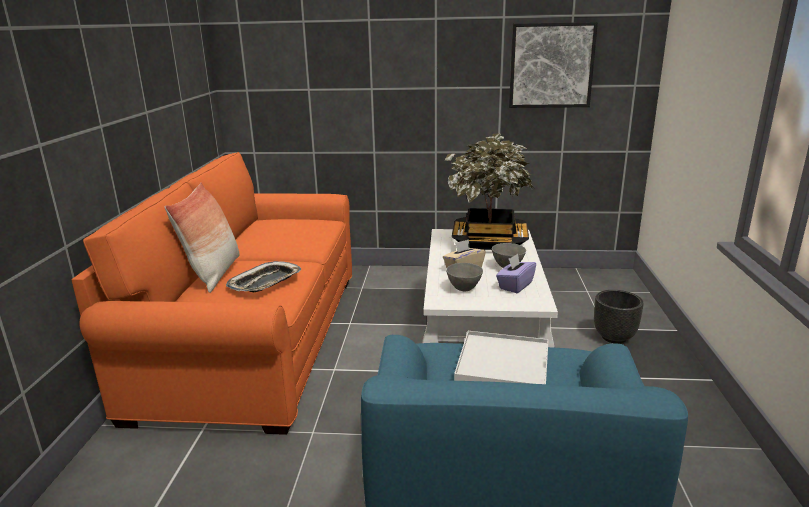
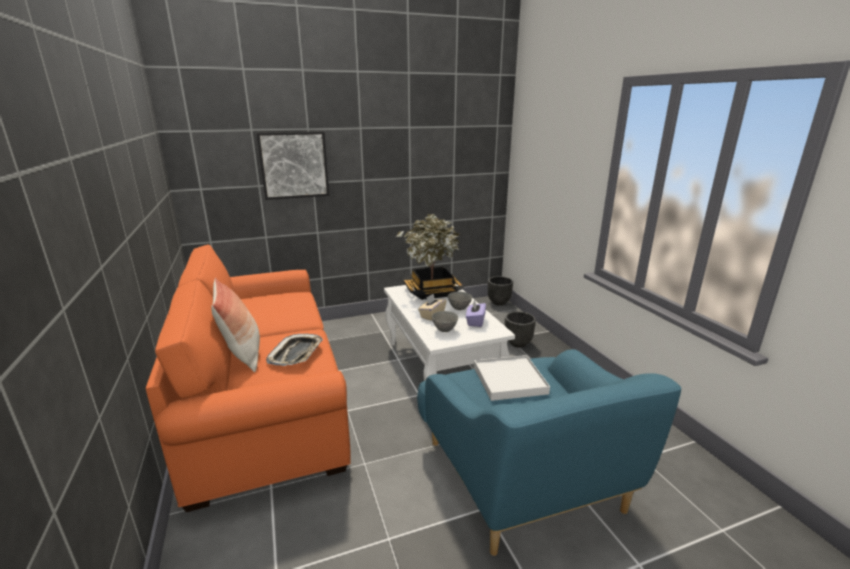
camera: 25 degrees left, 0 degrees up
picture [509,22,598,108] -> picture moved to [257,131,329,200]
none -> black planter [488,276,513,305]

